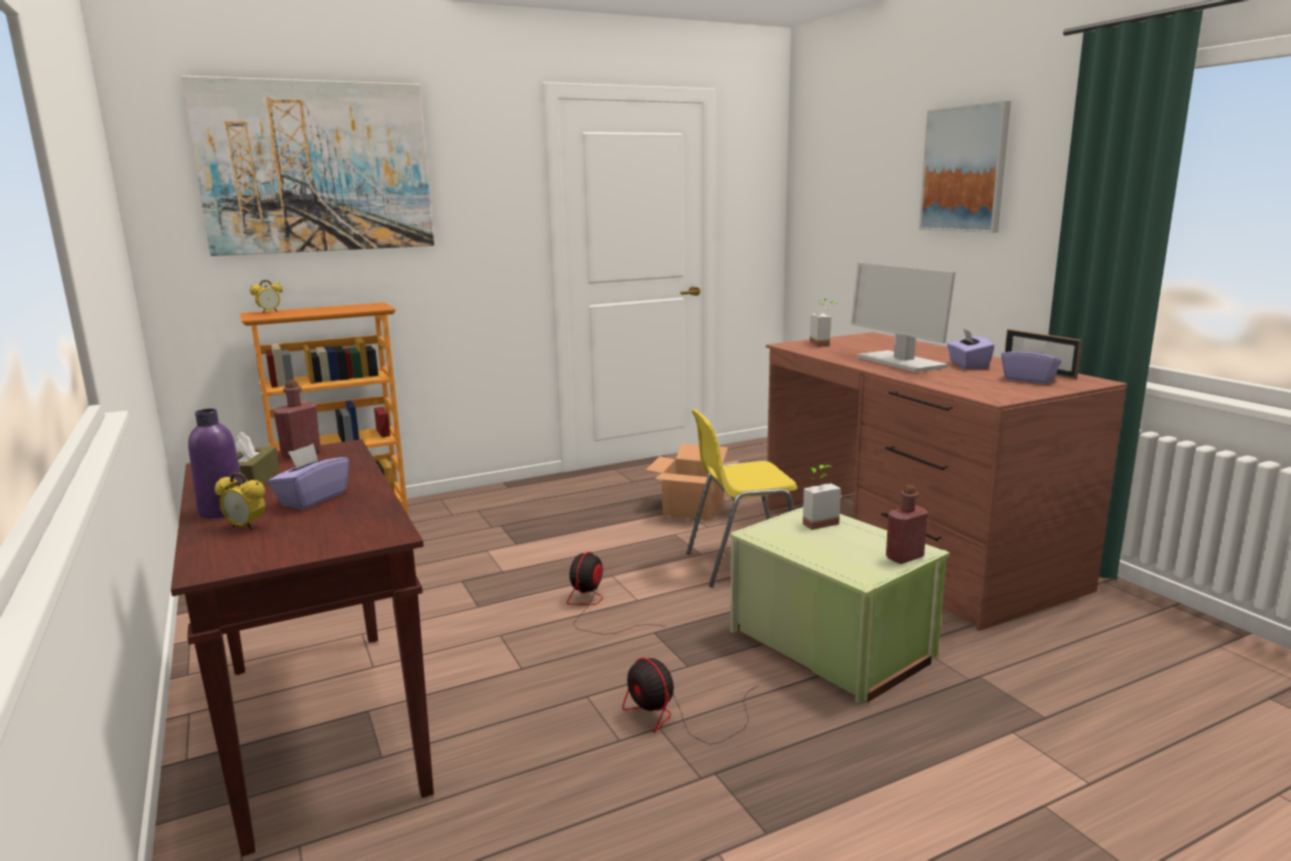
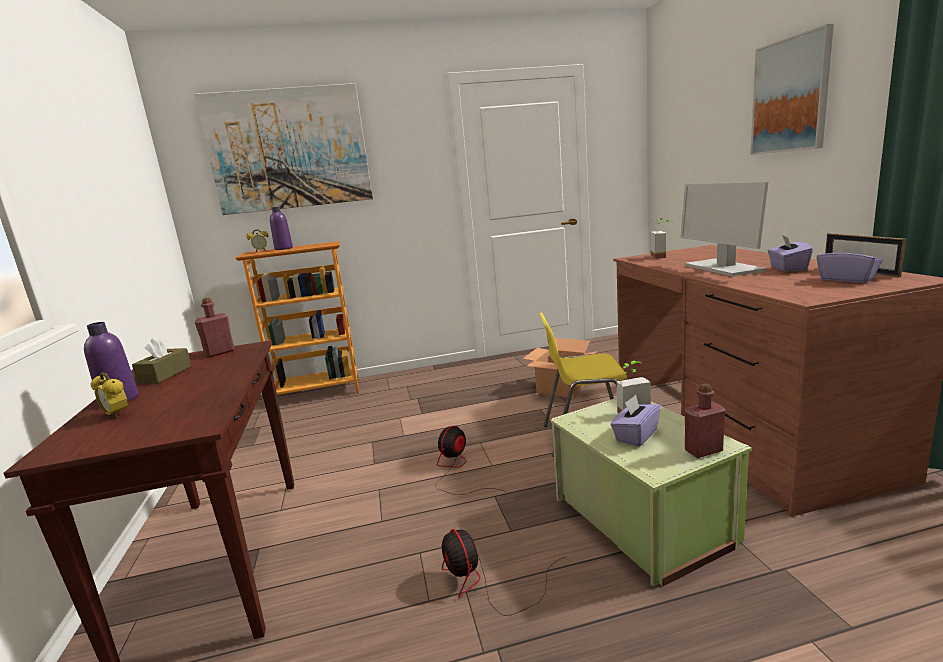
camera: 15 degrees right, 0 degrees up
purple tissue box [268,444,349,509] -> purple tissue box moved to [611,395,661,446]
none -> purple bottle [270,206,293,250]

